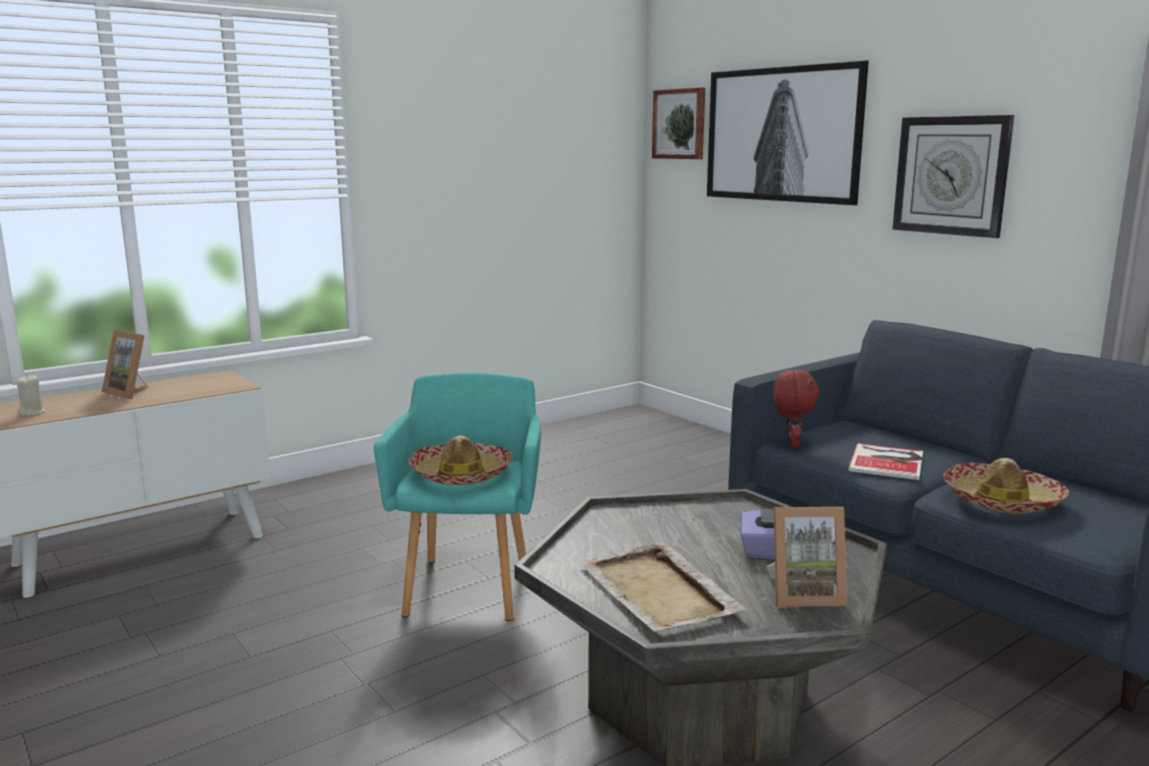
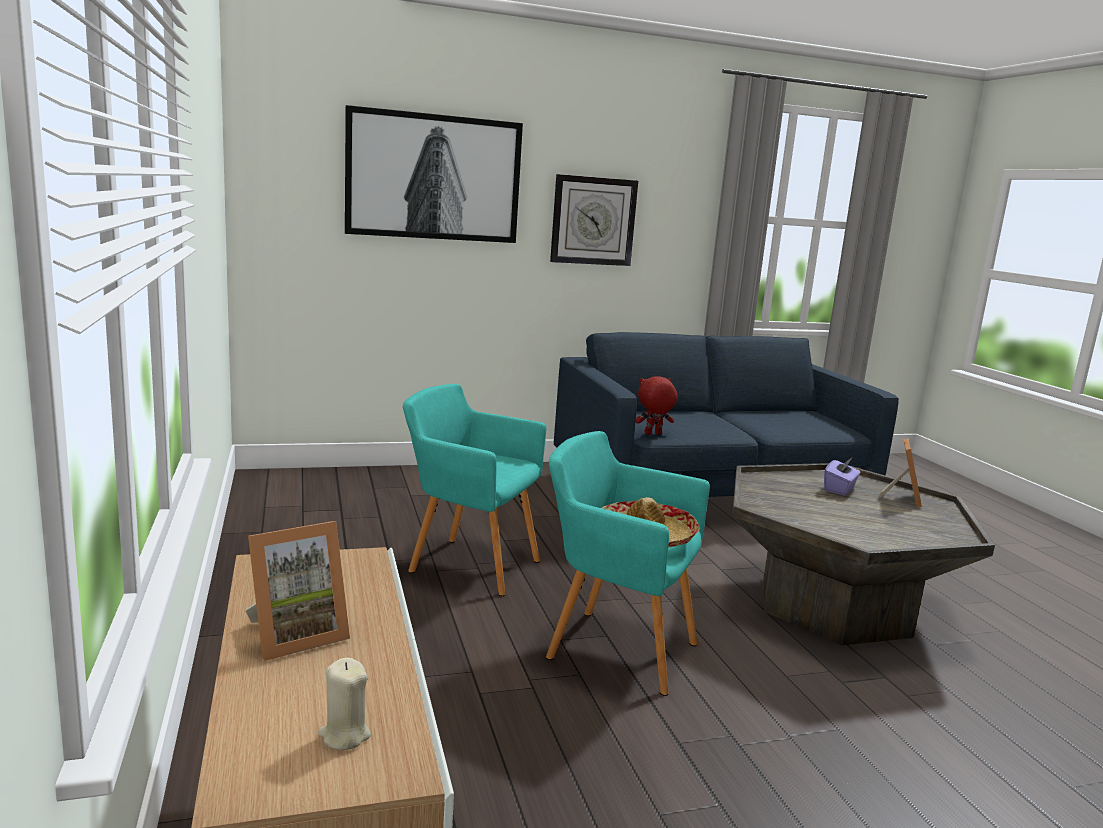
camera: 70 degrees left, 0 degrees up
beige tray [579,542,747,632] -> none
picture [652,87,705,159] -> none
red plush toy [773,370,820,447] -> red plush toy turned 45 degrees counterclockwise [635,377,678,435]
book [848,443,923,480] -> none
hat [943,458,1069,514] -> none
none -> turquoise armchair [403,384,547,596]

